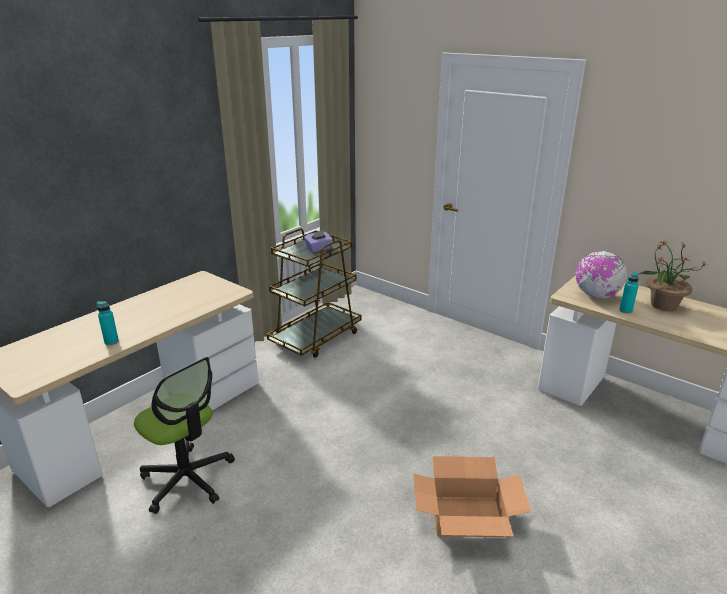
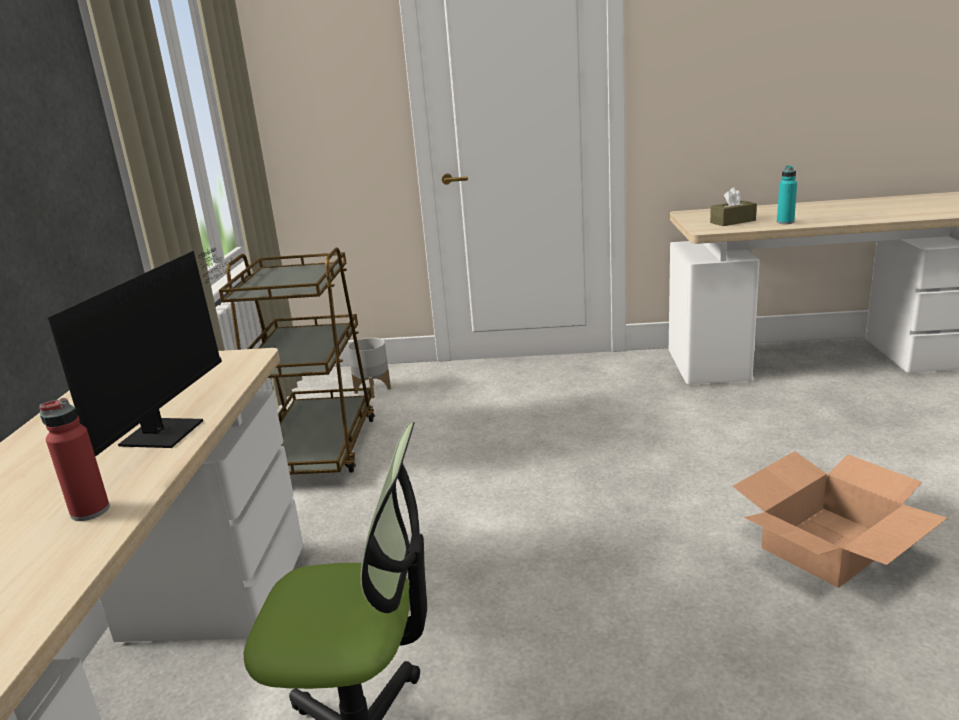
camera: 35 degrees left, 5 degrees down
turquoise bottle [97,301,119,345] -> red bottle [39,398,110,521]
purple tissue box [304,230,333,252] -> none
globe [576,251,627,299] -> brown tissue box [710,187,757,226]
potted plant [639,240,706,311] -> none
none -> monitor [48,249,231,456]
none -> grey planter [348,338,391,398]

